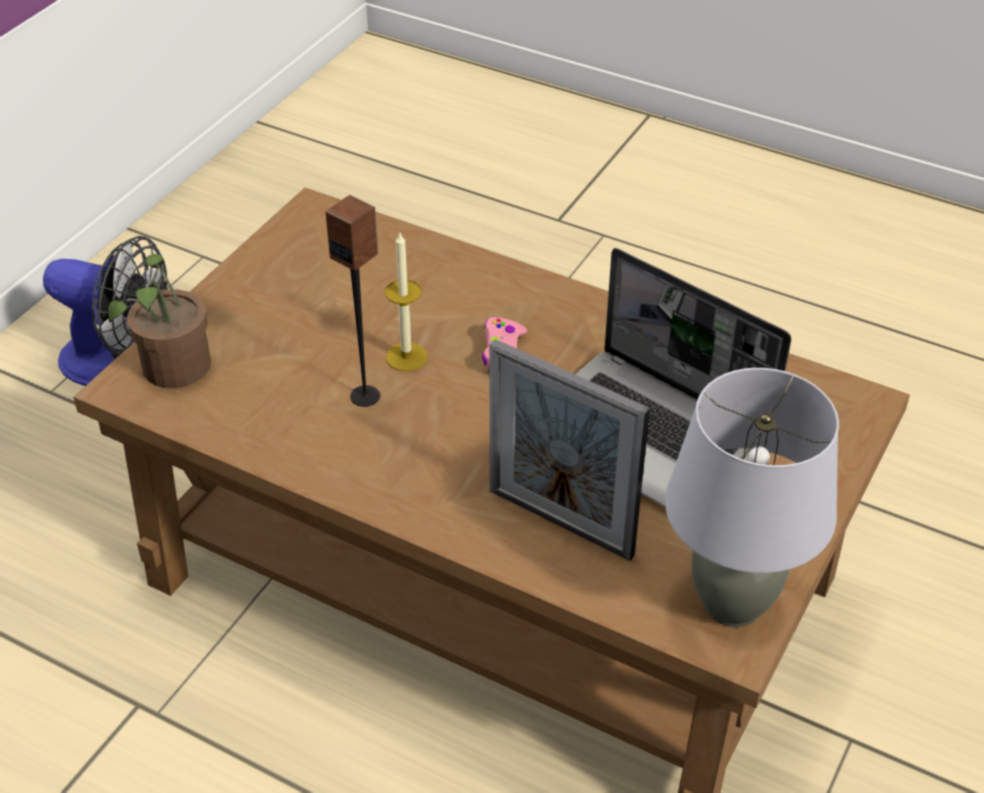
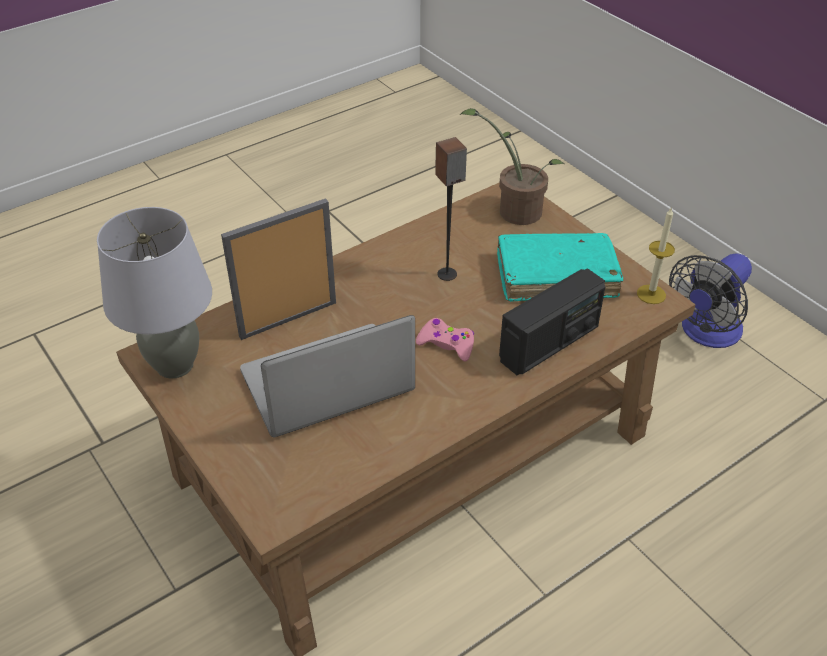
camera: 115 degrees right, 0 degrees up
candle [385,233,428,371] -> candle moved to [637,207,675,304]
none -> turquoise book [497,233,624,302]
none -> radio [499,268,605,375]

